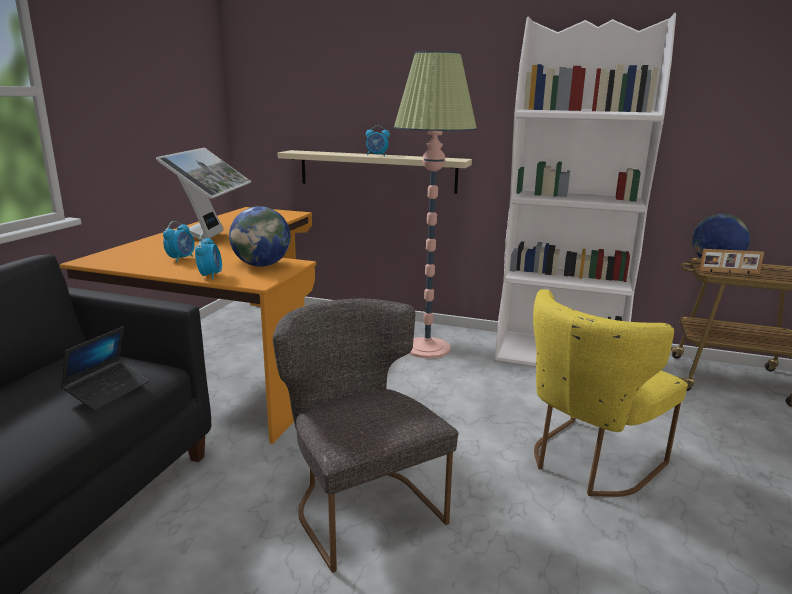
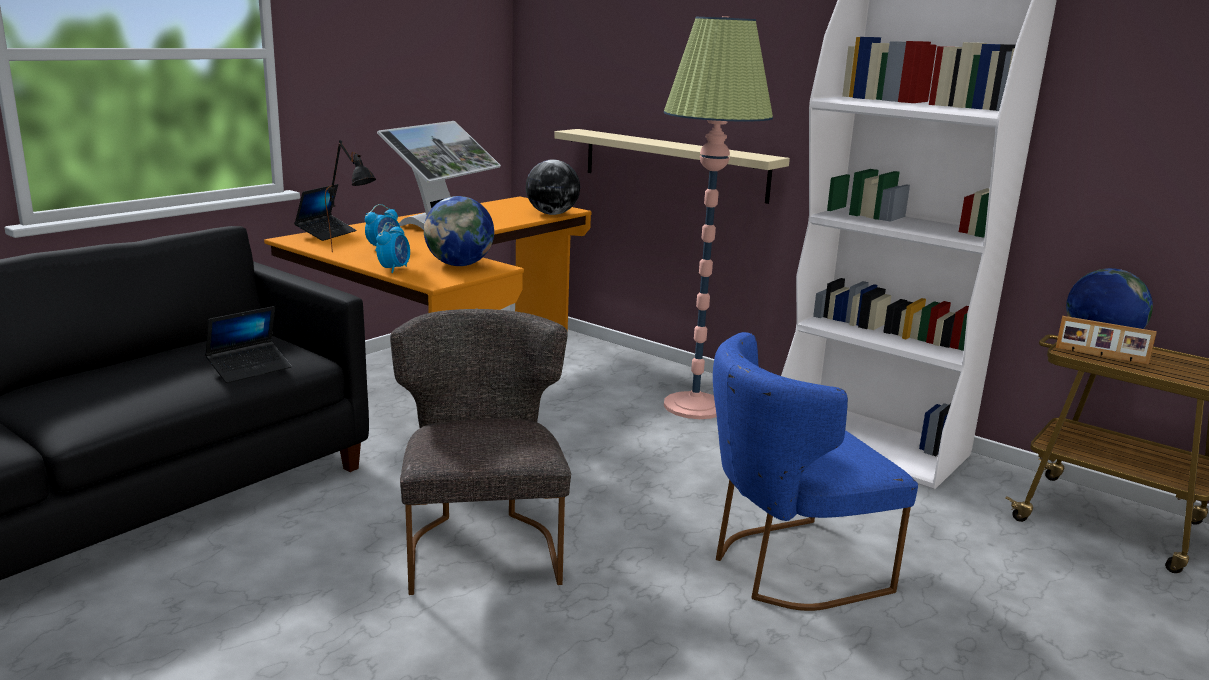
camera: 20 degrees right, 0 degrees up
alarm clock [366,125,390,156] -> none
yellow chair [533,289,688,497] -> blue chair [713,332,918,611]
none -> laptop [294,184,356,241]
none -> black table lamp [325,140,376,252]
none -> globe [526,160,580,215]

